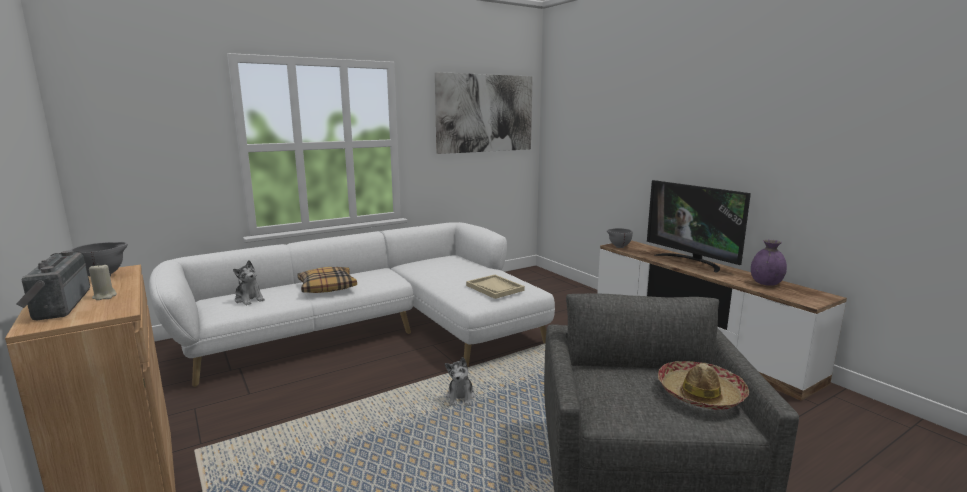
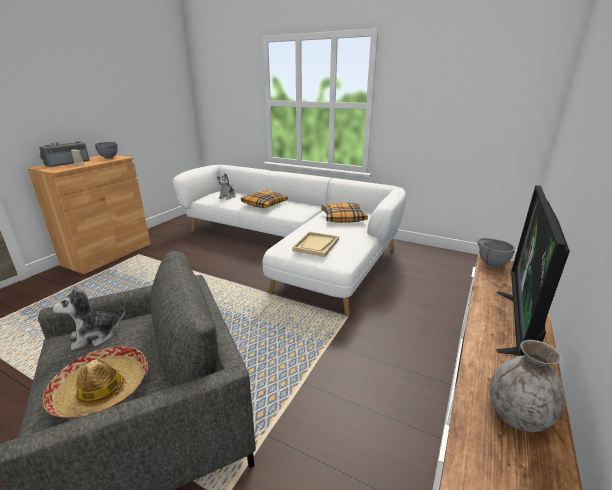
camera: 60 degrees right, 10 degrees up
picture [435,72,533,154] -> none
plush toy [445,357,476,406] -> plush toy moved to [52,285,125,350]
purple vase [751,239,787,286] -> grey vase [490,340,565,432]
none -> pillow [321,203,368,223]

